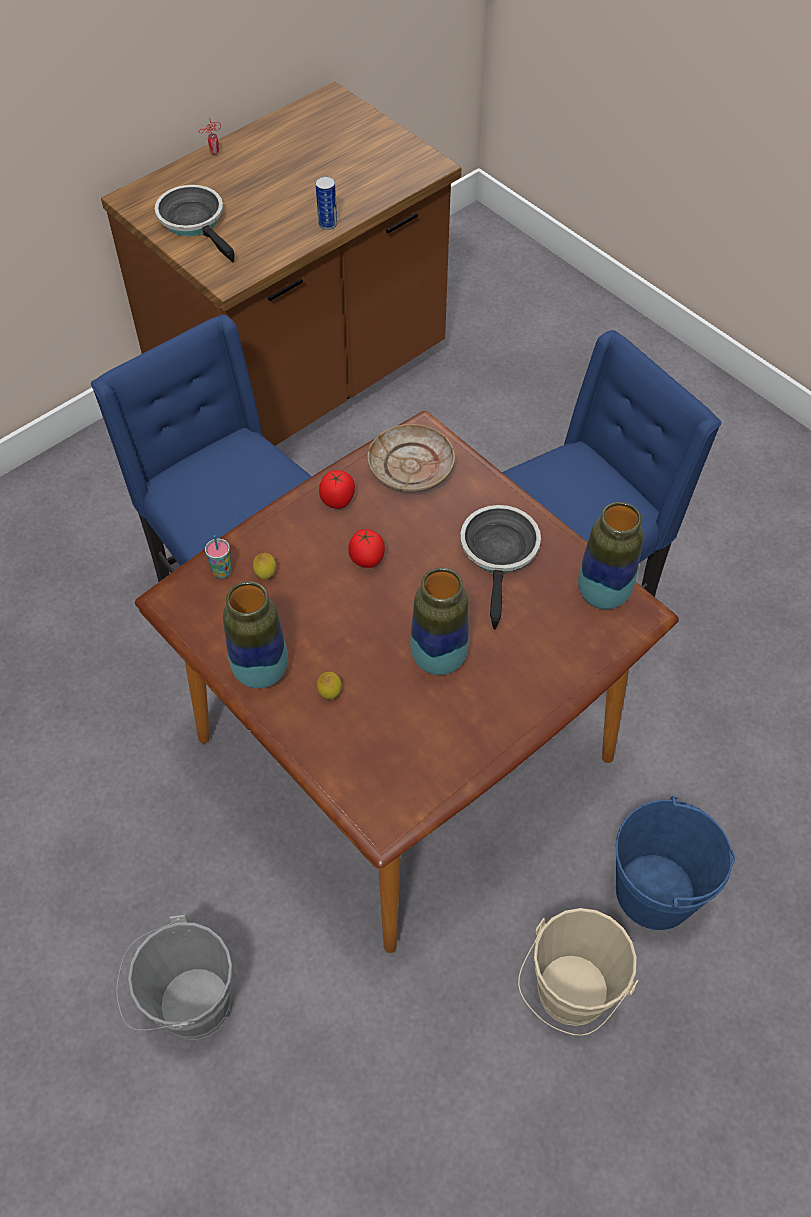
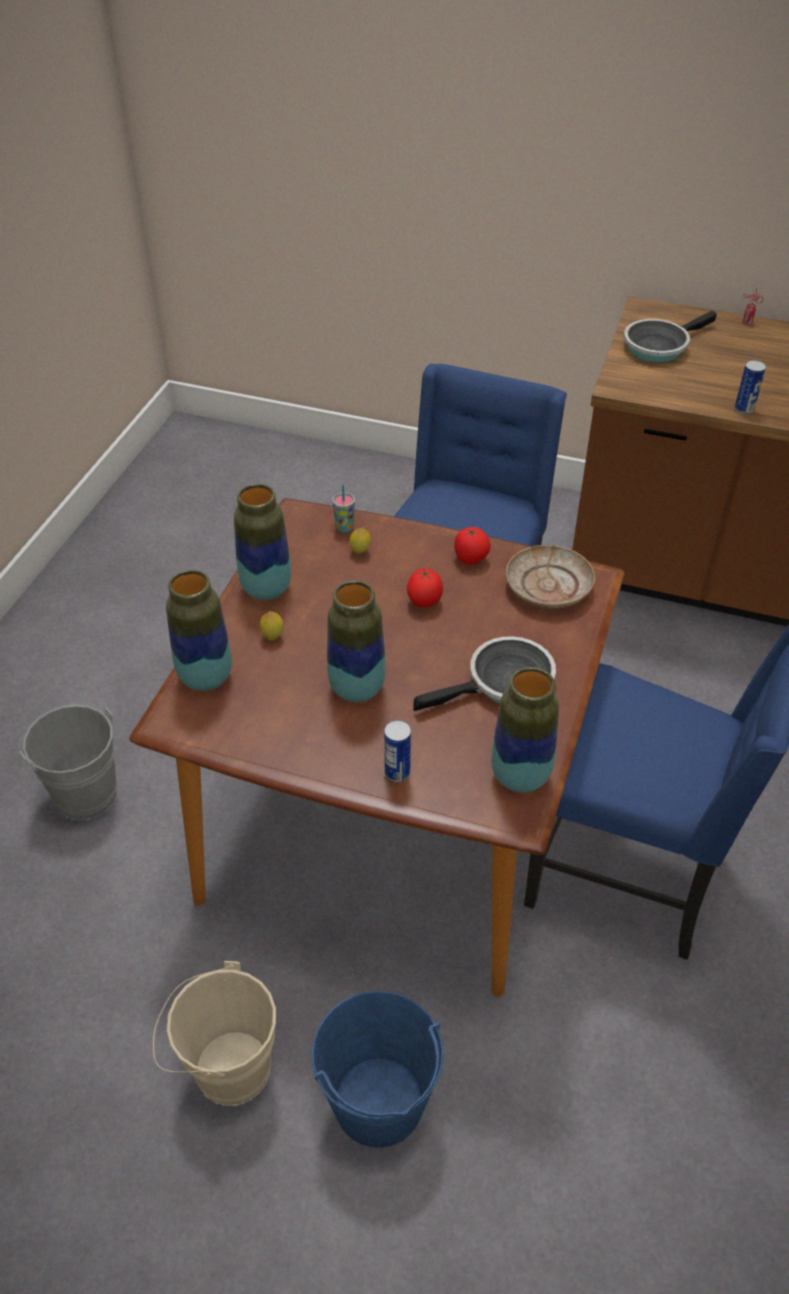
camera: 60 degrees right, 10 degrees down
frying pan [155,185,234,262] -> frying pan turned 150 degrees counterclockwise [624,311,717,362]
none -> vase [166,570,232,691]
none -> can [384,720,411,782]

